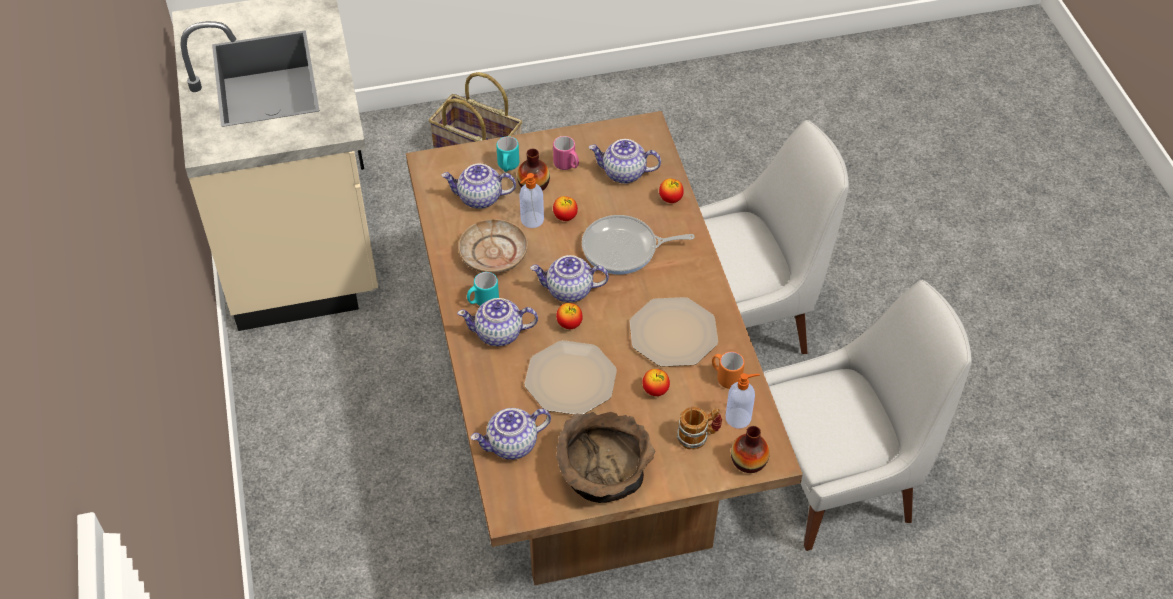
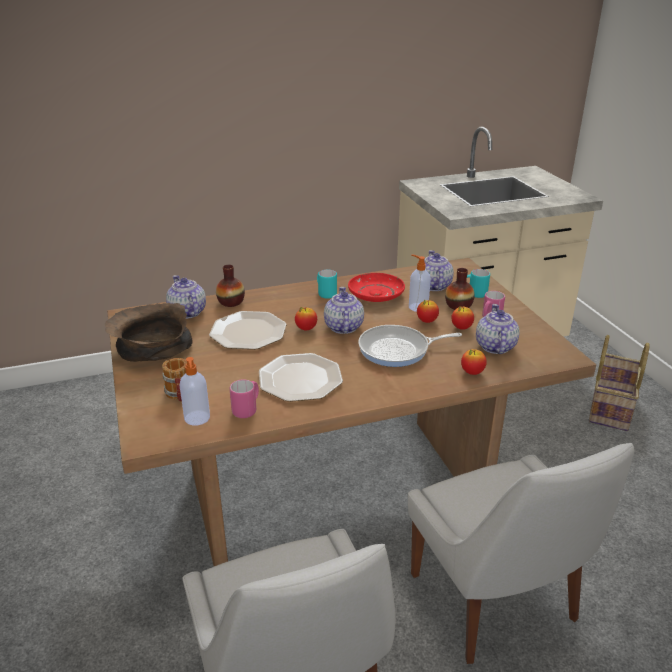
camera: 85 degrees right, 20 degrees down
teapot [457,298,538,346] -> none
beige plate [458,219,528,274] -> red plate [348,273,405,302]
frying pan [582,215,695,275] -> frying pan turned 90 degrees counterclockwise [358,325,462,367]
apple [642,369,670,396] -> apple moved to [451,306,474,330]
orange mug [712,351,745,389] -> pink mug [230,379,259,418]
vase [731,426,770,473] -> vase moved to [216,265,245,307]

